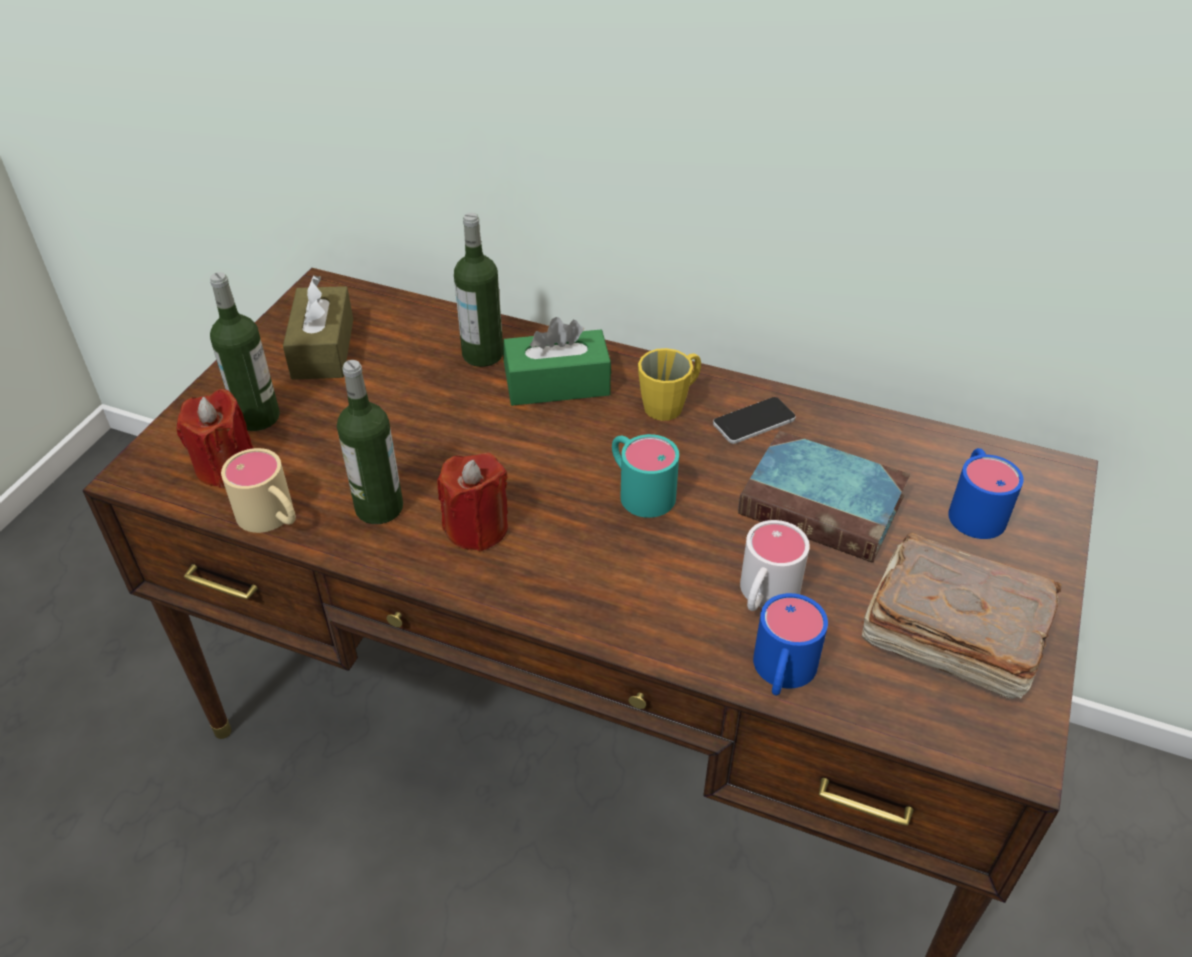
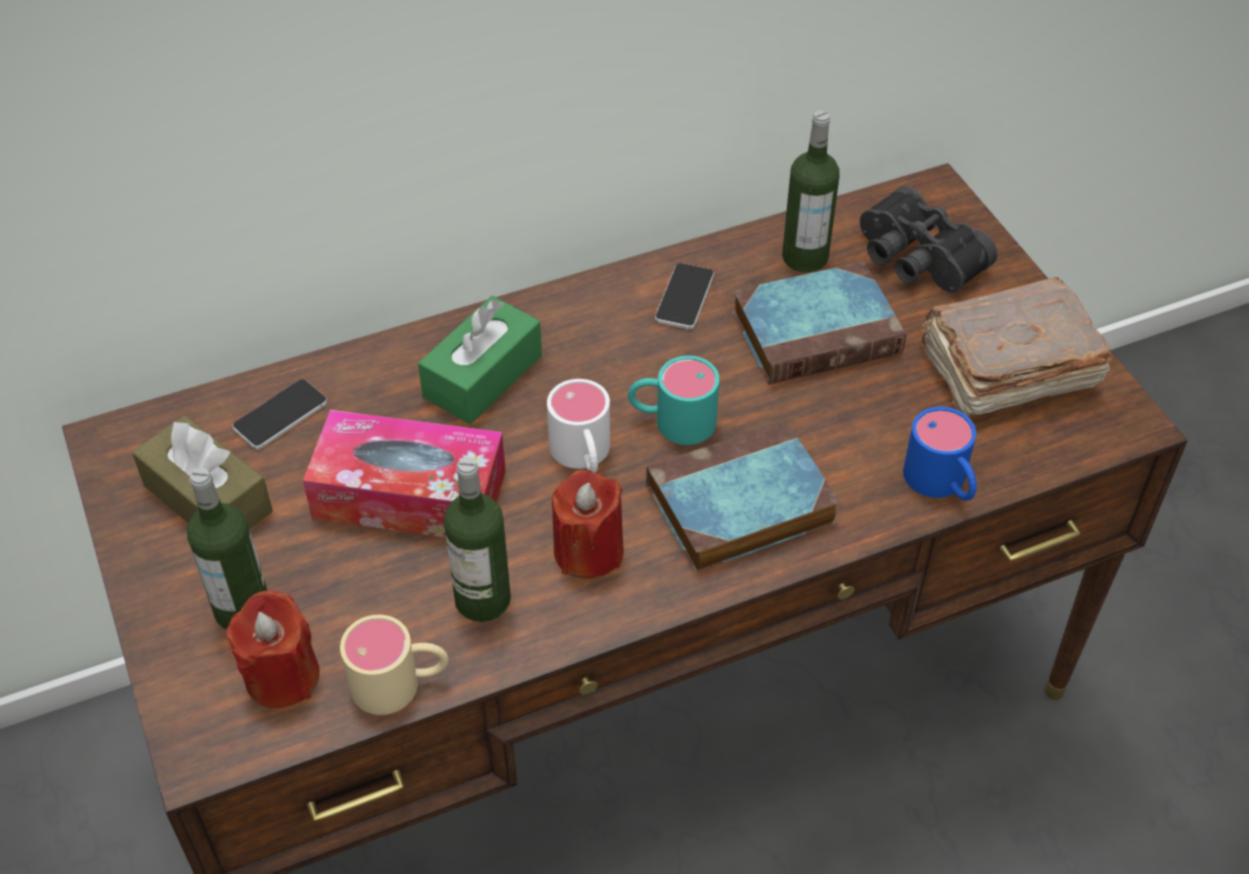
camera: 45 degrees left, 5 degrees up
bottle [454,213,503,367] -> bottle moved to [782,110,840,272]
yellow mug [638,348,701,421] -> none
white mug [740,520,810,611] -> white mug moved to [547,379,610,473]
blue mug [948,448,1024,539] -> black binoculars [860,186,998,293]
none -> phone [232,379,327,450]
none -> tissue box [303,410,506,537]
none -> book [646,420,840,573]

